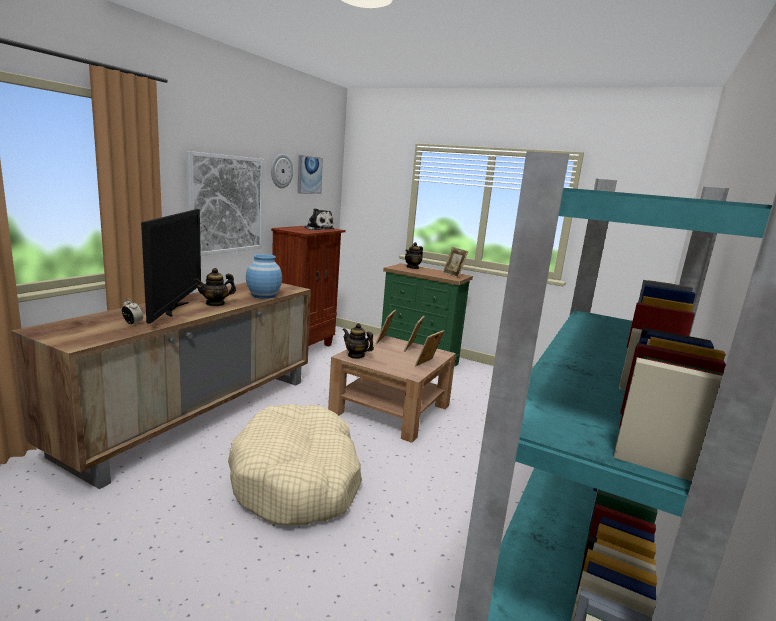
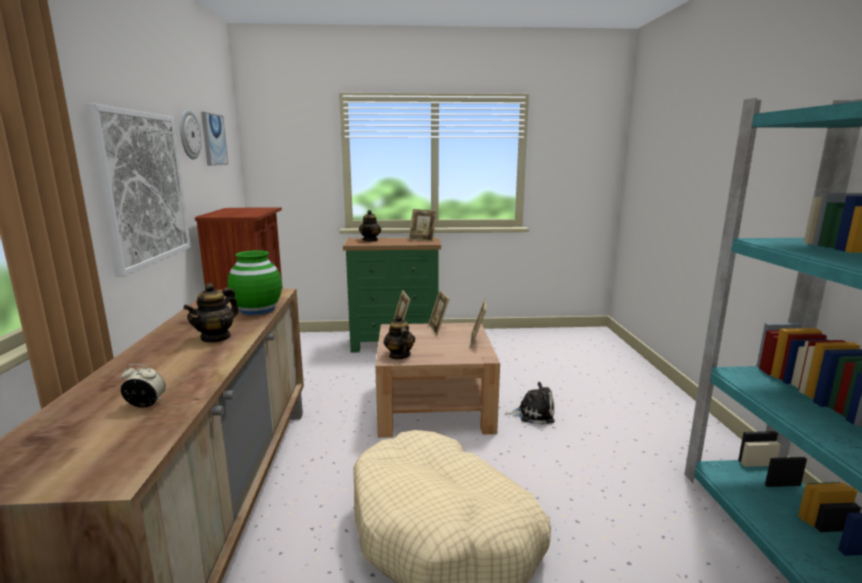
camera: 30 degrees left, 0 degrees up
television [141,209,201,324] -> none
blue vase [246,254,282,299] -> green vase [227,250,282,315]
plush toy [303,208,334,230] -> plush toy moved to [505,382,555,425]
teapot [343,323,374,359] -> teapot turned 75 degrees clockwise [383,315,415,359]

